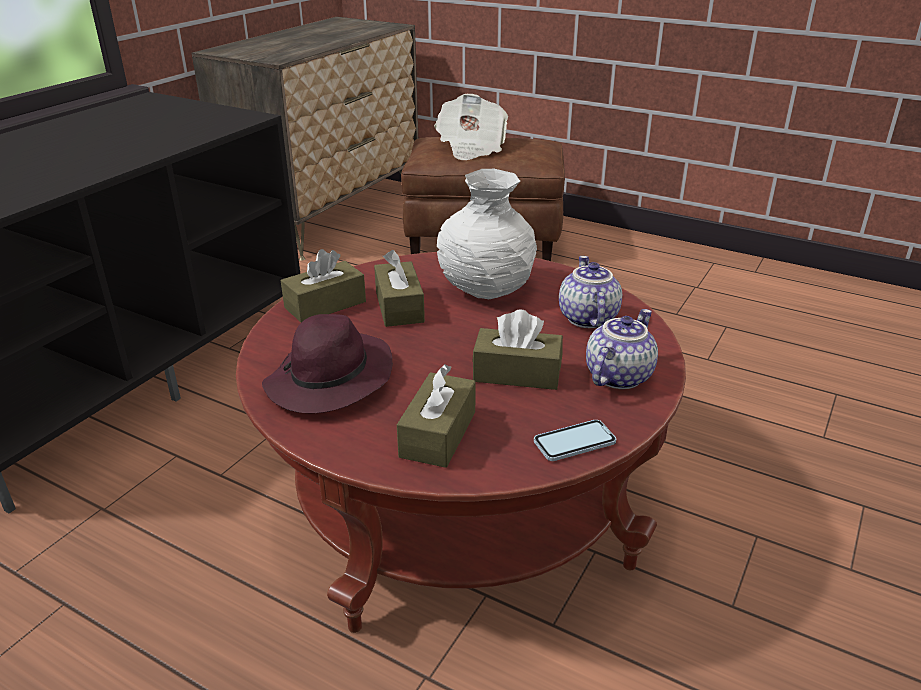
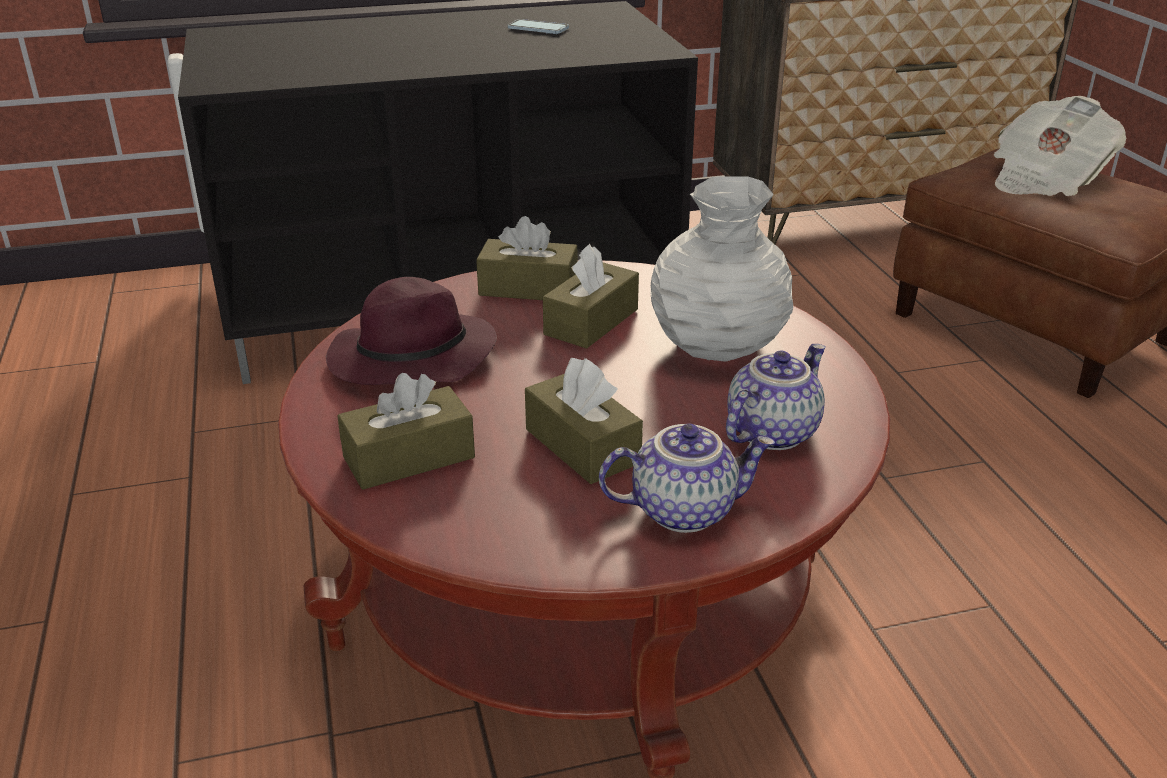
camera: 45 degrees right, 0 degrees up
phone [534,420,616,461] -> phone moved to [508,19,569,34]

